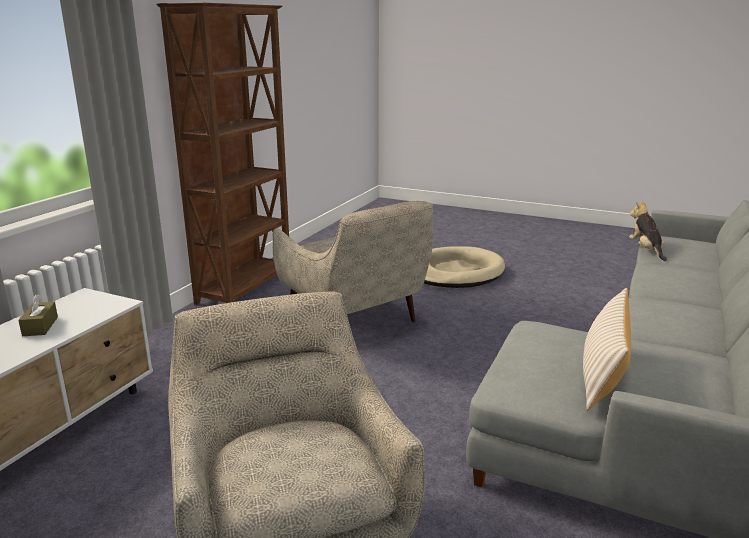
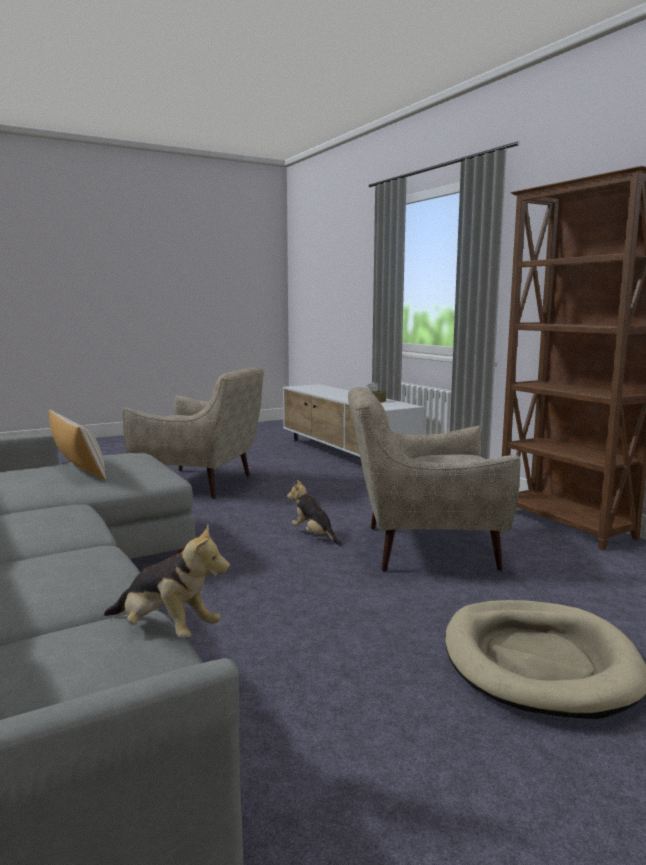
camera: 125 degrees right, 10 degrees down
none -> plush toy [287,480,342,545]

